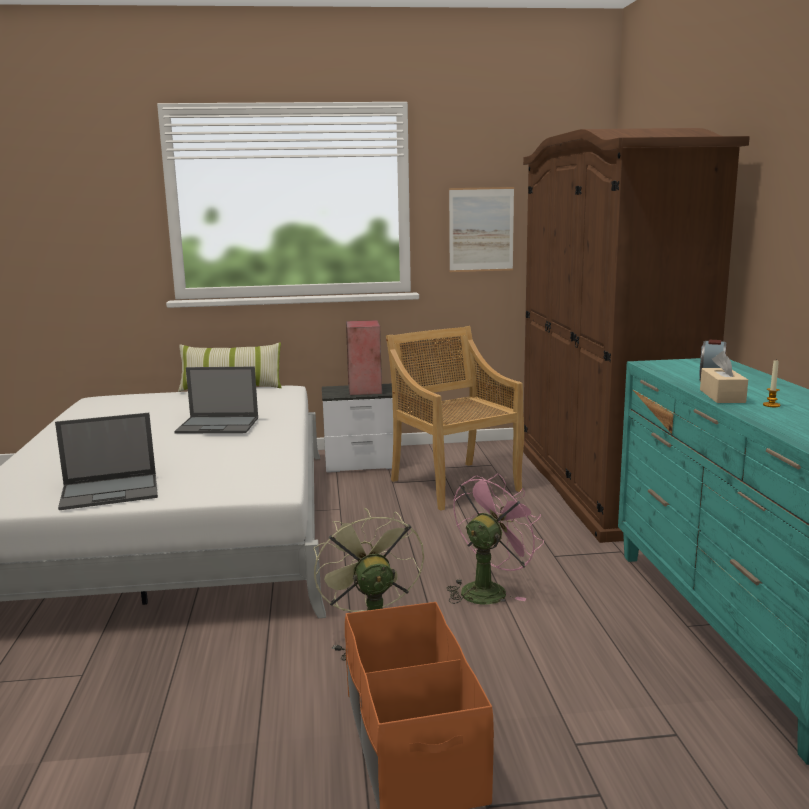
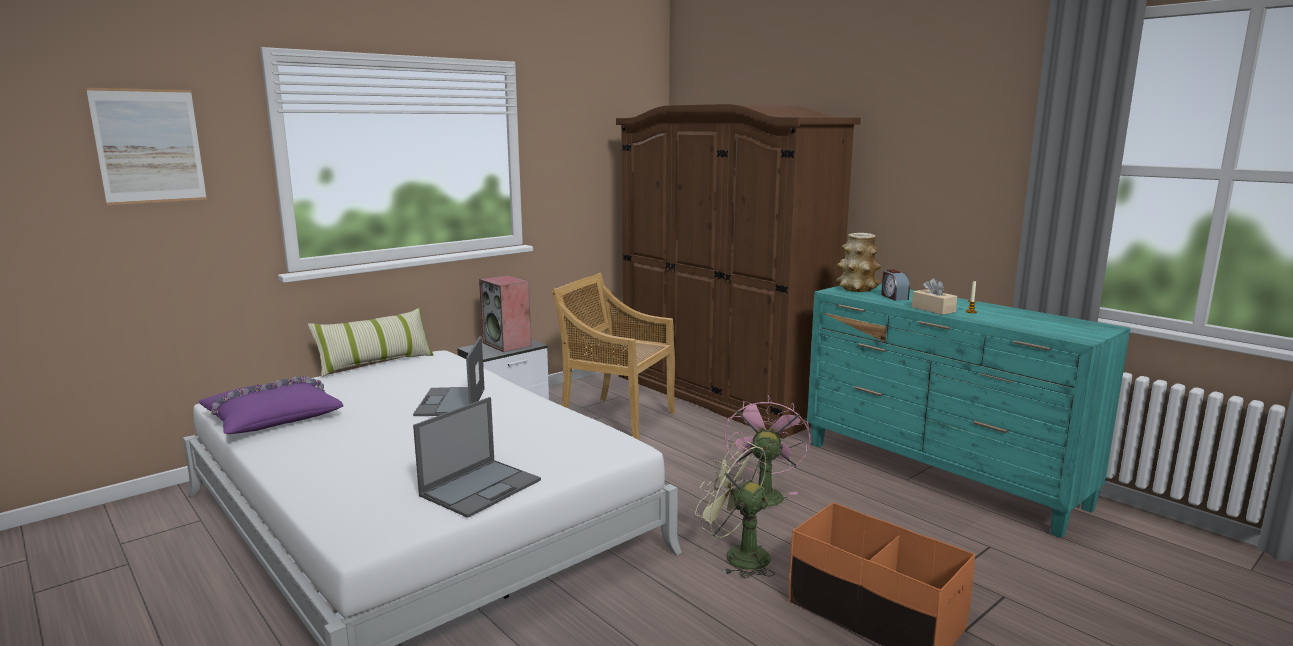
camera: 35 degrees left, 0 degrees up
laptop [174,367,258,434] -> laptop turned 120 degrees clockwise [413,336,484,416]
picture [449,187,514,272] -> picture moved to [86,88,207,205]
none -> purple pillow [199,376,343,434]
none -> vase [836,233,881,292]

